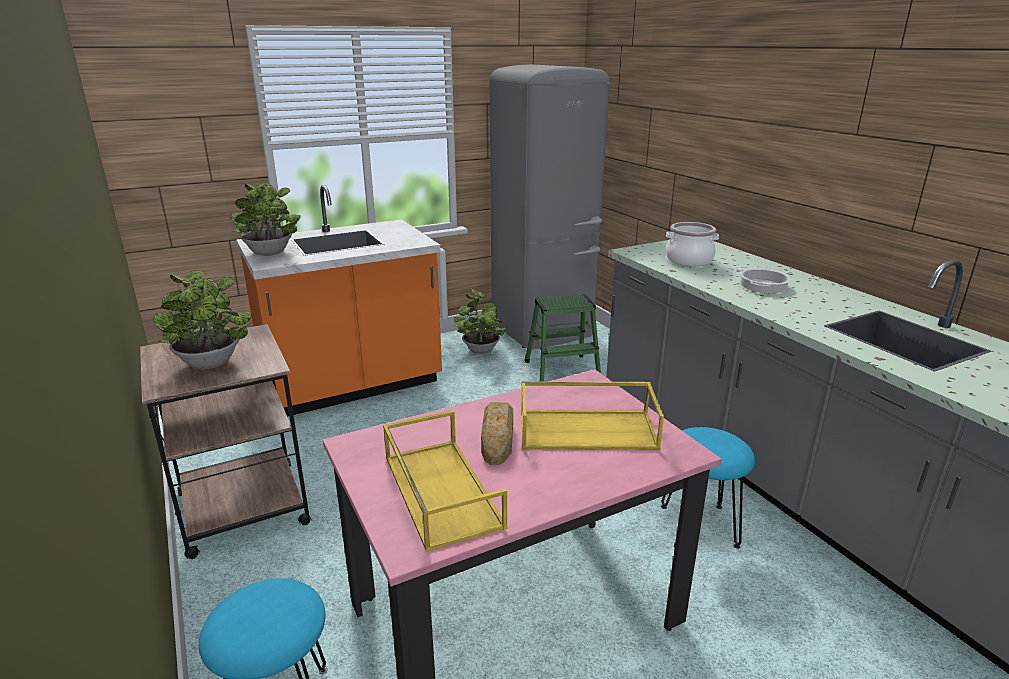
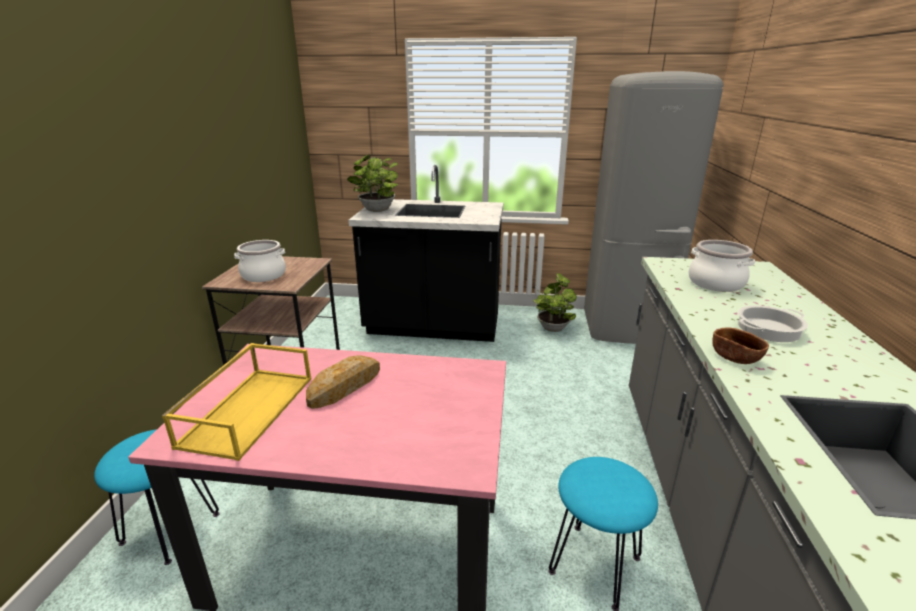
camera: 35 degrees right, 0 degrees up
potted plant [153,270,251,369] -> cooking pot [234,240,286,282]
orange counter [236,185,442,416] -> black counter [349,165,503,342]
yellow tray [521,381,664,450] -> none
green step ladder [525,294,601,382] -> none
none -> brown bowl [712,327,769,364]

